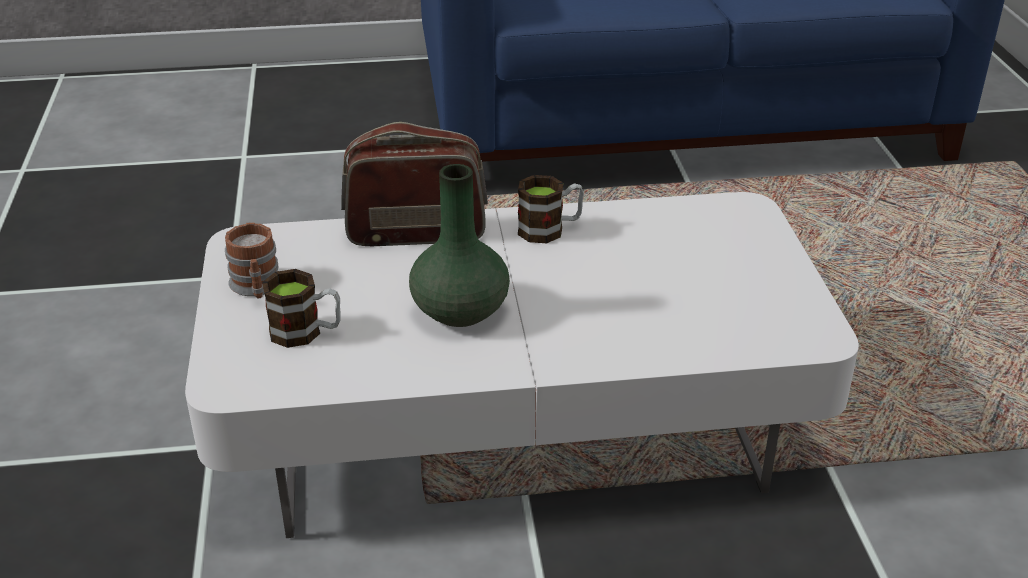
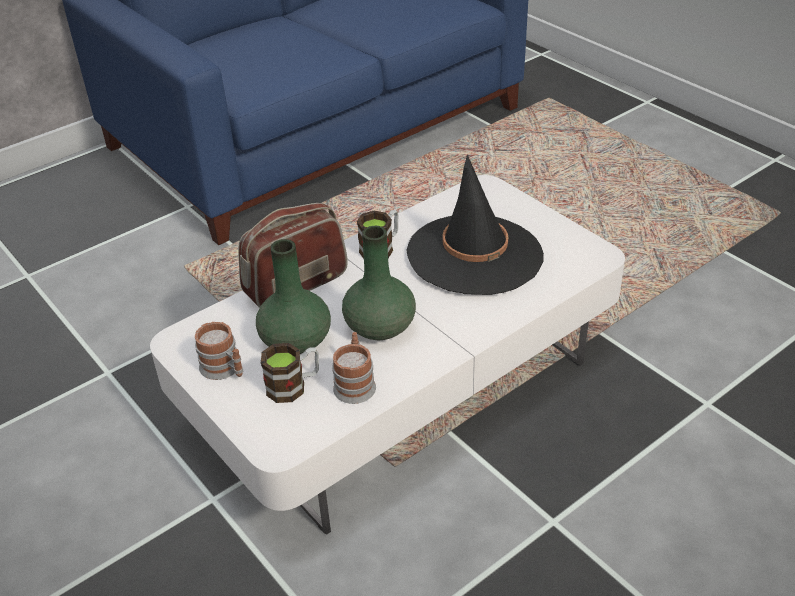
camera: 30 degrees left, 5 degrees up
none -> green vase [256,239,331,354]
none -> mug [332,332,376,404]
none -> black hat [406,154,544,295]

